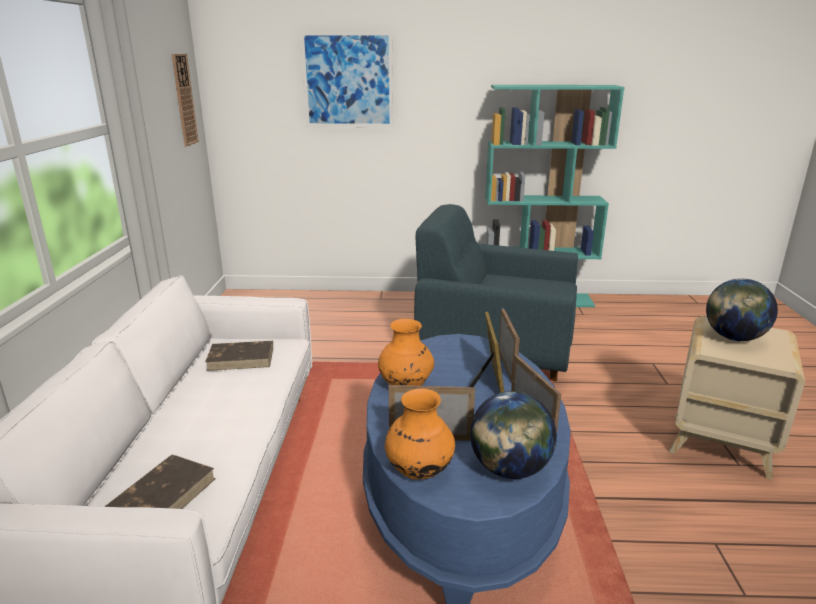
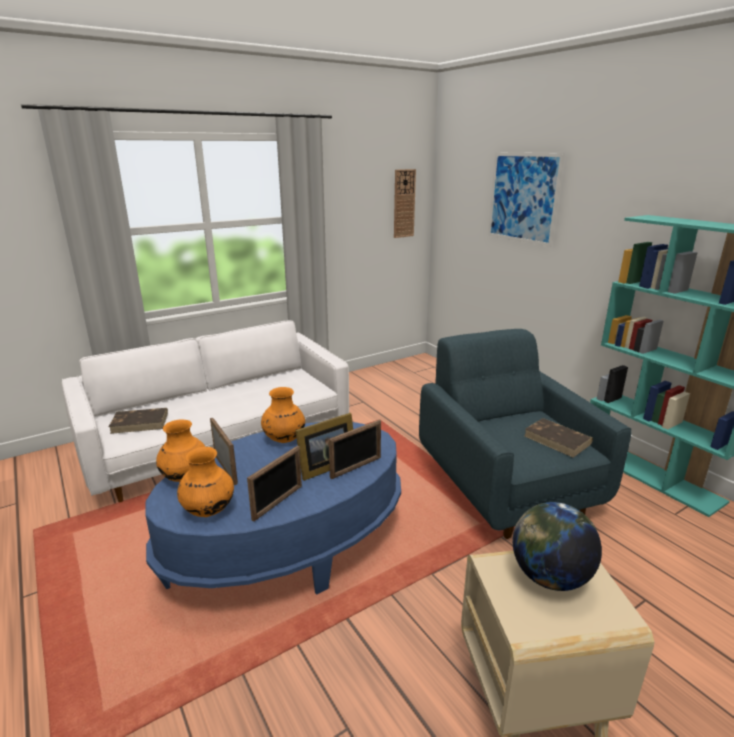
camera: 55 degrees right, 0 degrees up
brown book [205,341,273,371] -> brown book moved to [524,418,593,458]
globe [470,391,557,479] -> orange vase [177,447,234,517]

